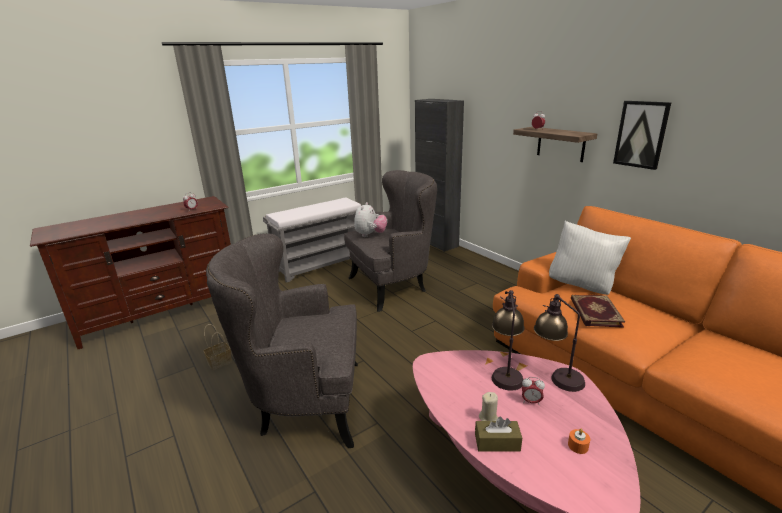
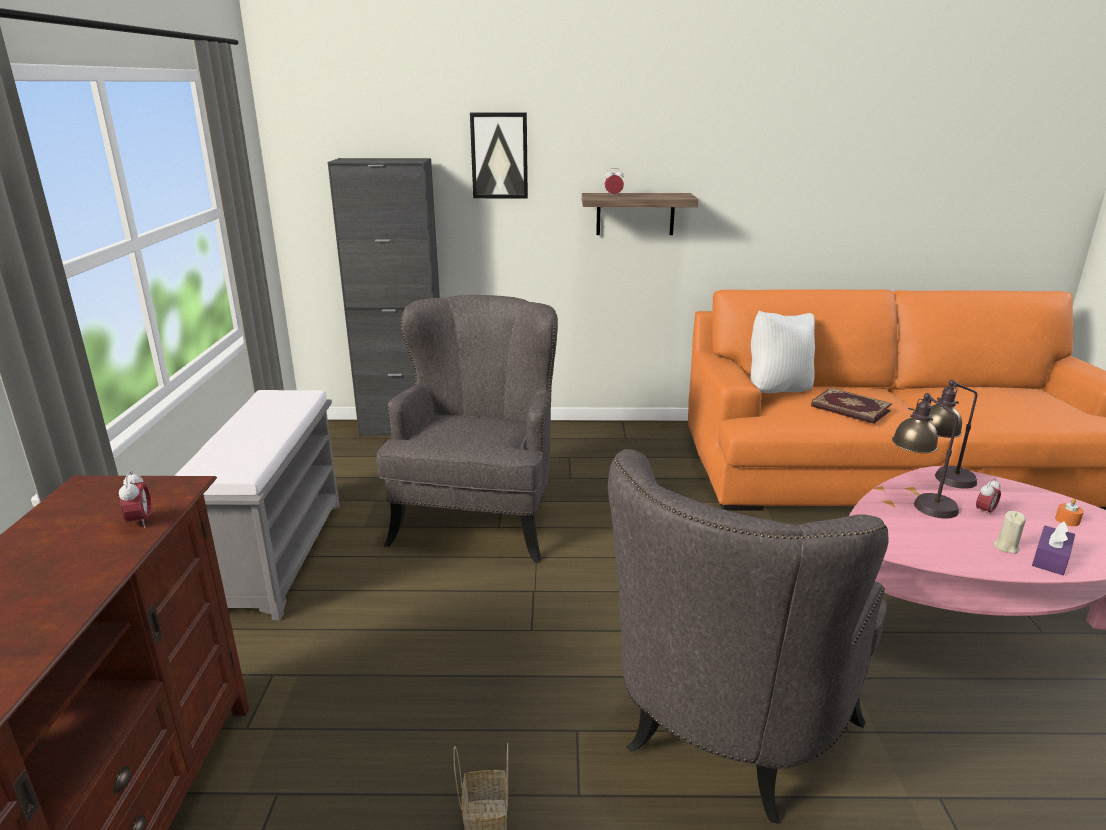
camera: 55 degrees left, 0 degrees up
plush toy [354,202,387,237] -> none
brown tissue box [475,417,522,451] -> purple tissue box [1032,521,1075,575]
picture [613,101,672,170] -> picture moved to [470,113,528,198]

